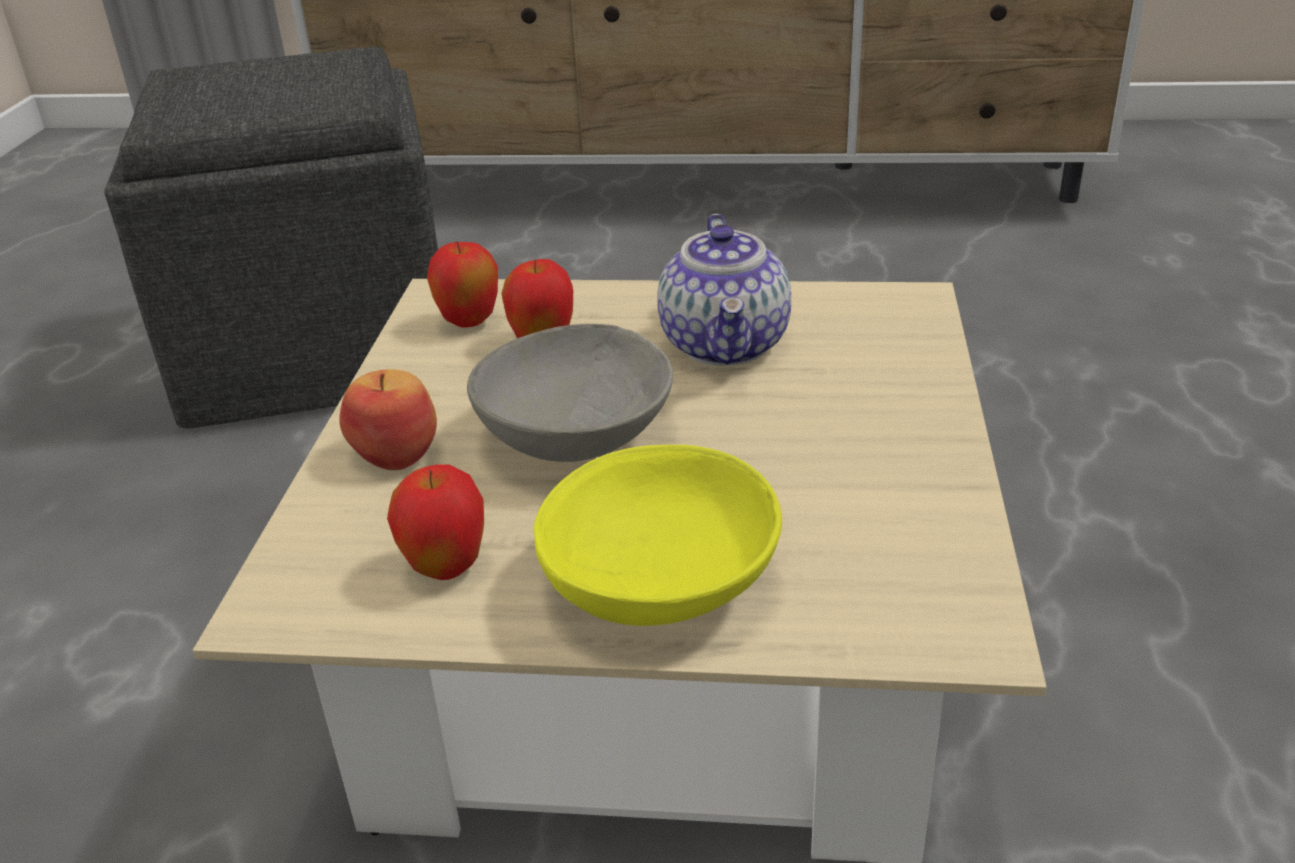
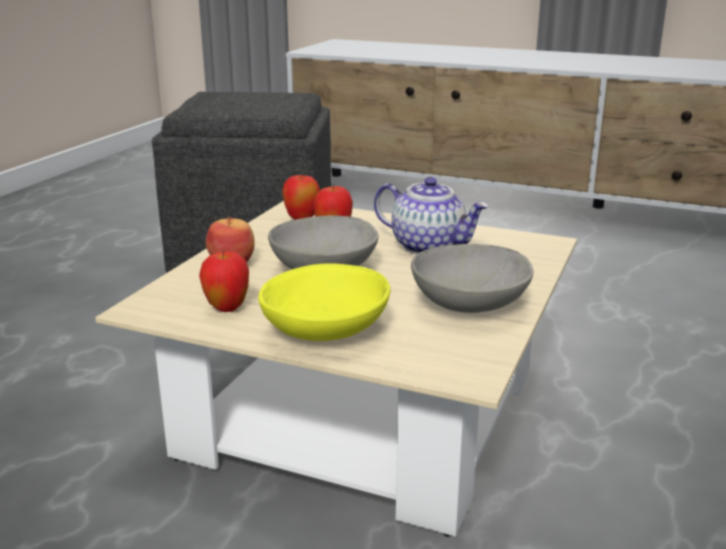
camera: 15 degrees right, 10 degrees down
teapot [657,214,791,366] -> teapot turned 75 degrees counterclockwise [374,177,489,254]
none -> grey bowl [411,244,534,313]

